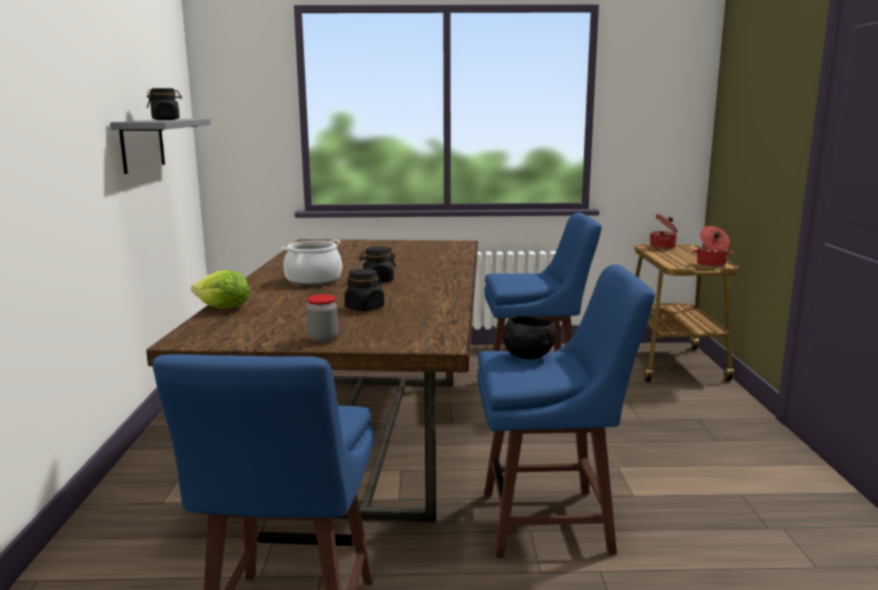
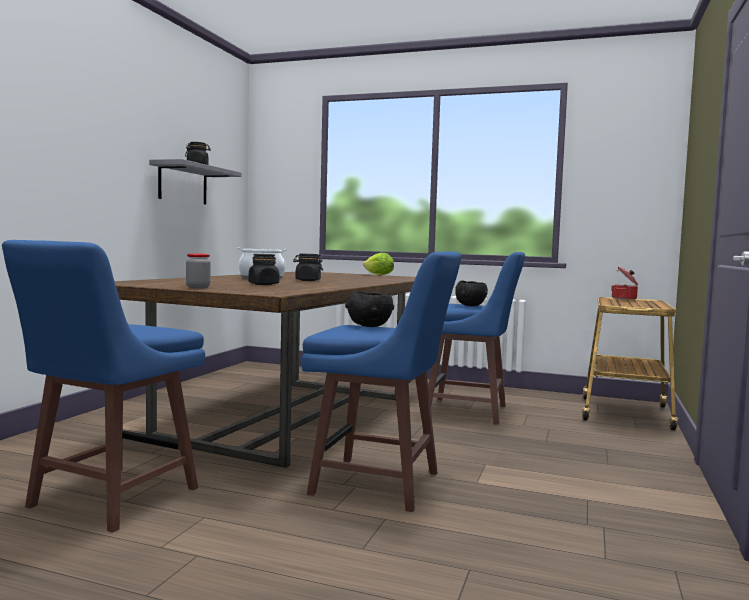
camera: 20 degrees right, 10 degrees down
lettuce [191,270,250,308] -> lettuce moved to [363,253,394,275]
cooking pot [692,226,734,267] -> none
none -> black bowl [455,281,488,306]

